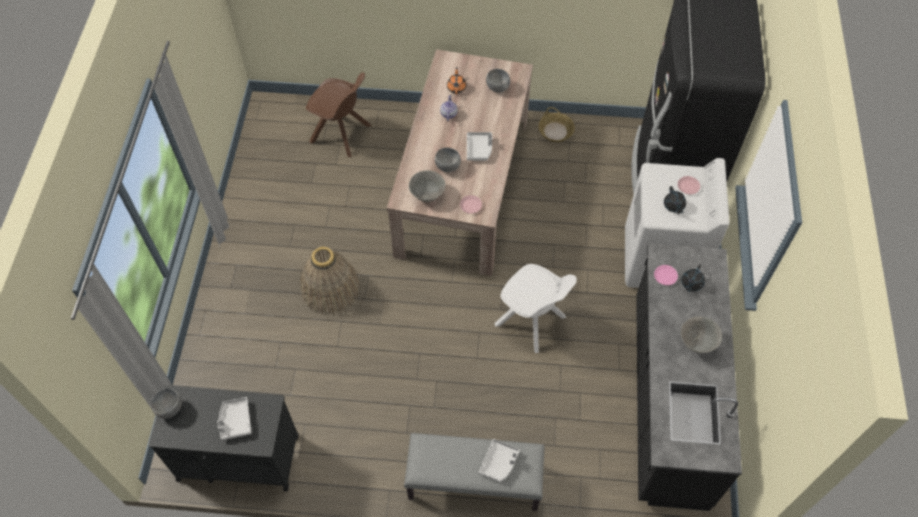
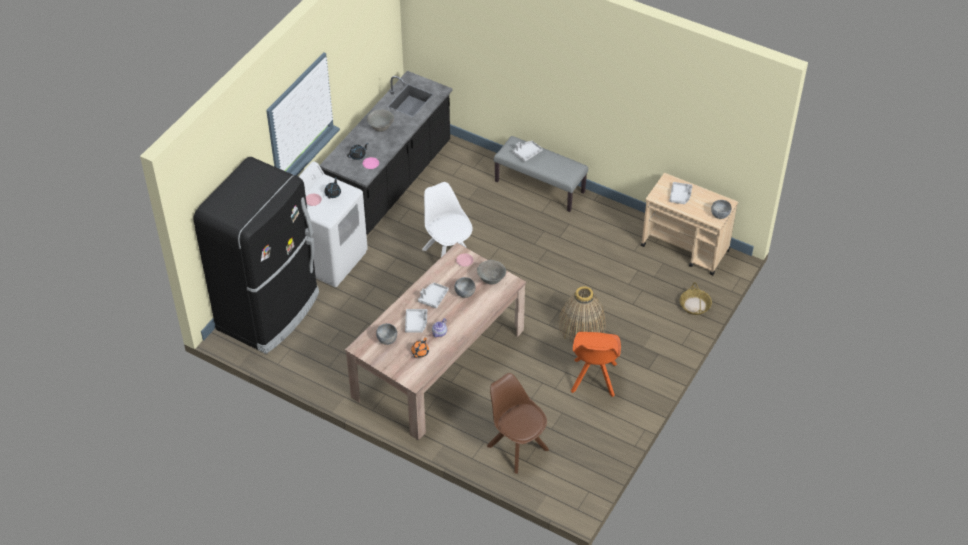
camera: 155 degrees left, 10 degrees down
black cart [149,385,299,492] -> beige cart [641,173,738,275]
basket [539,107,575,142] -> basket moved to [680,282,712,315]
none -> grey tray [405,309,427,333]
none -> orange chair [571,332,621,397]

